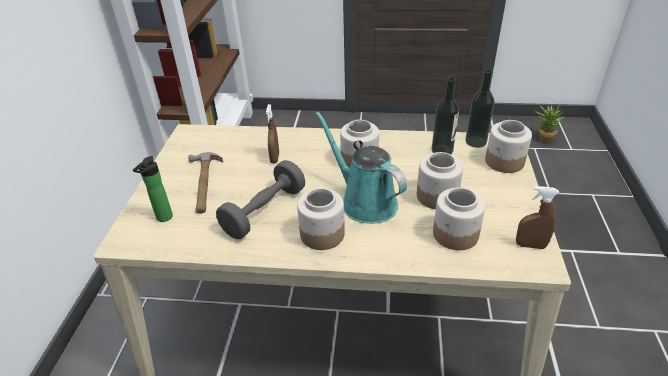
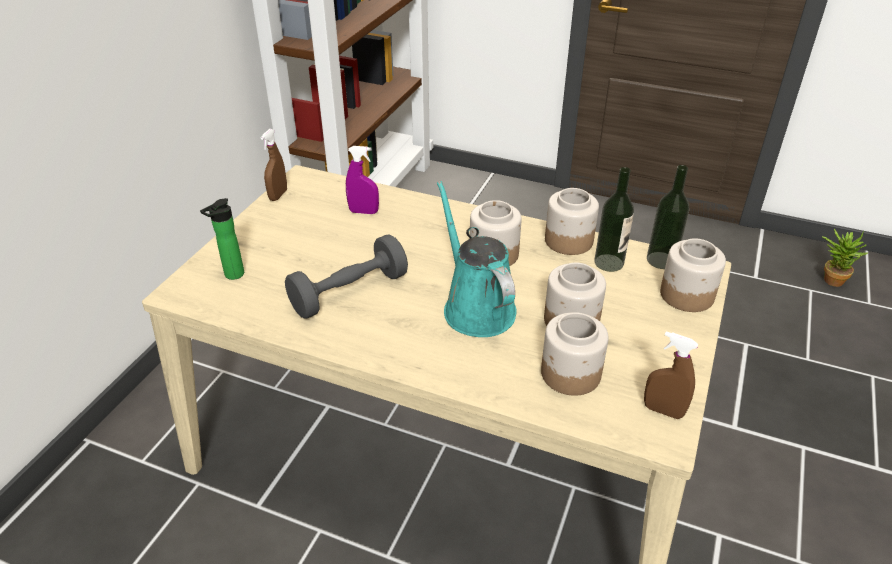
camera: 15 degrees right, 0 degrees up
hammer [188,152,223,214] -> none
brown spray bottle [266,104,279,164] -> brown spray bottle moved to [261,129,287,201]
jar [297,188,345,250] -> jar moved to [545,188,599,255]
none -> purple spray bottle [346,146,379,214]

